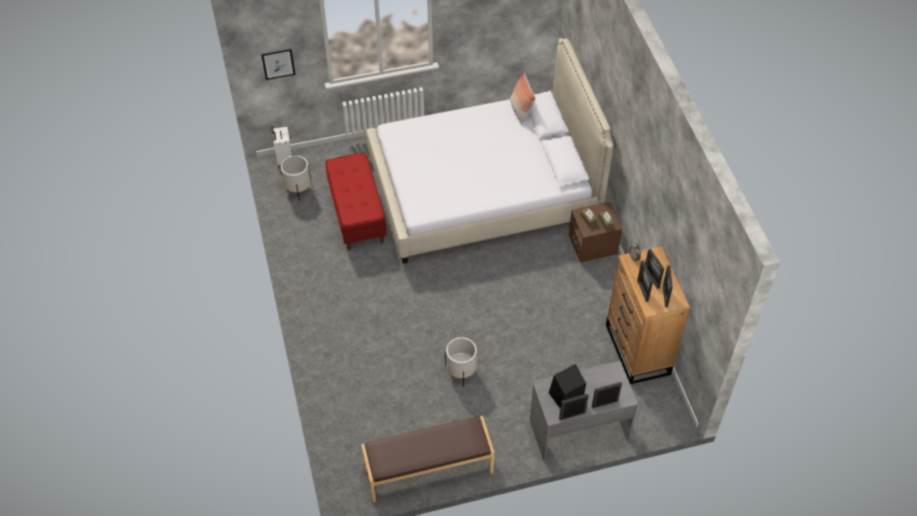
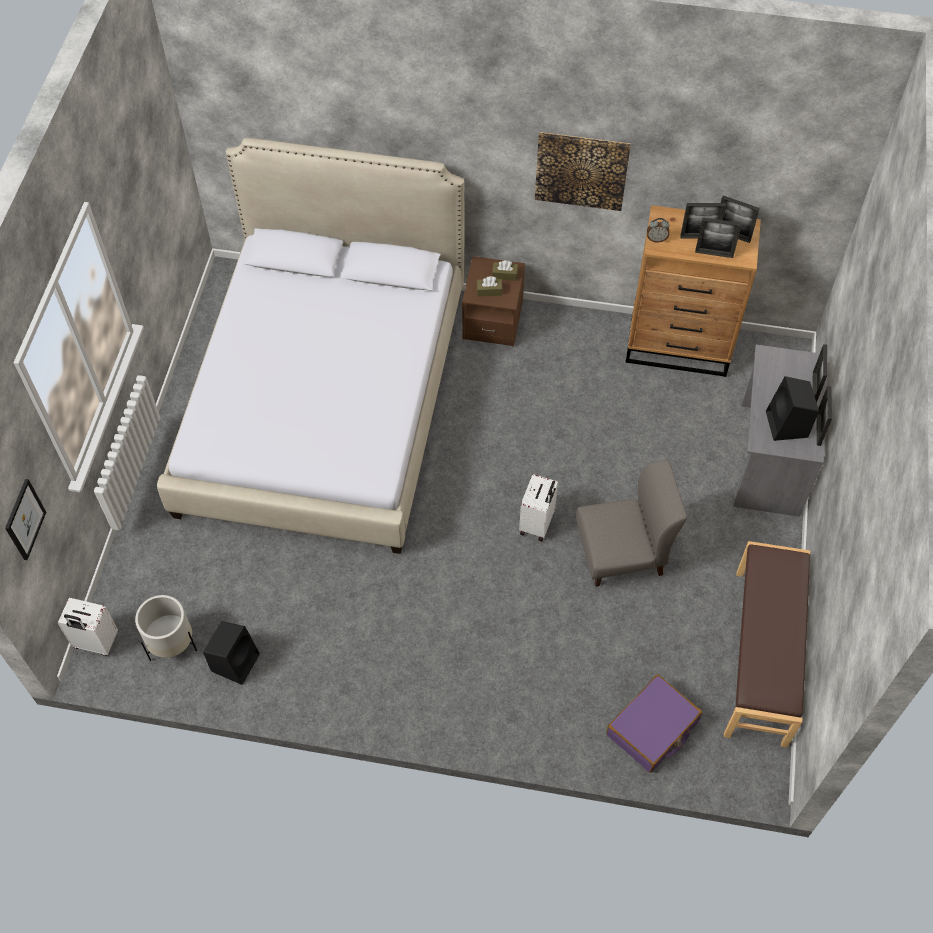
camera: 65 degrees left, 5 degrees up
red bench [325,153,387,250] -> none
white planter [445,337,477,387] -> grey chair [576,460,687,587]
pillow [510,72,536,125] -> none
none -> black speaker [203,621,260,685]
none -> white suitcase [519,474,558,541]
none -> picture [535,132,631,211]
none -> purple suitcase [606,674,702,773]

